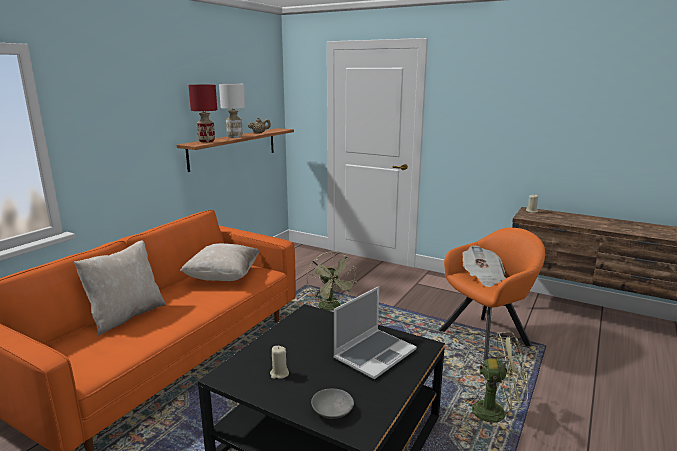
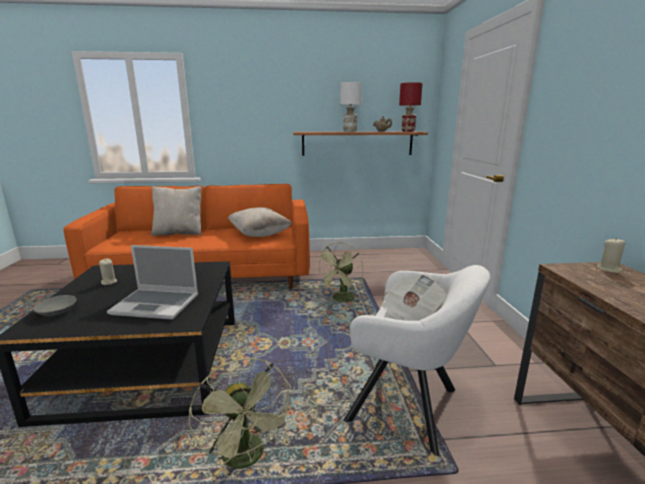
camera: 55 degrees right, 0 degrees up
red table lamp [188,85,217,142] -> red table lamp moved to [399,82,422,132]
orange armchair [439,228,545,360] -> white armchair [344,265,491,456]

